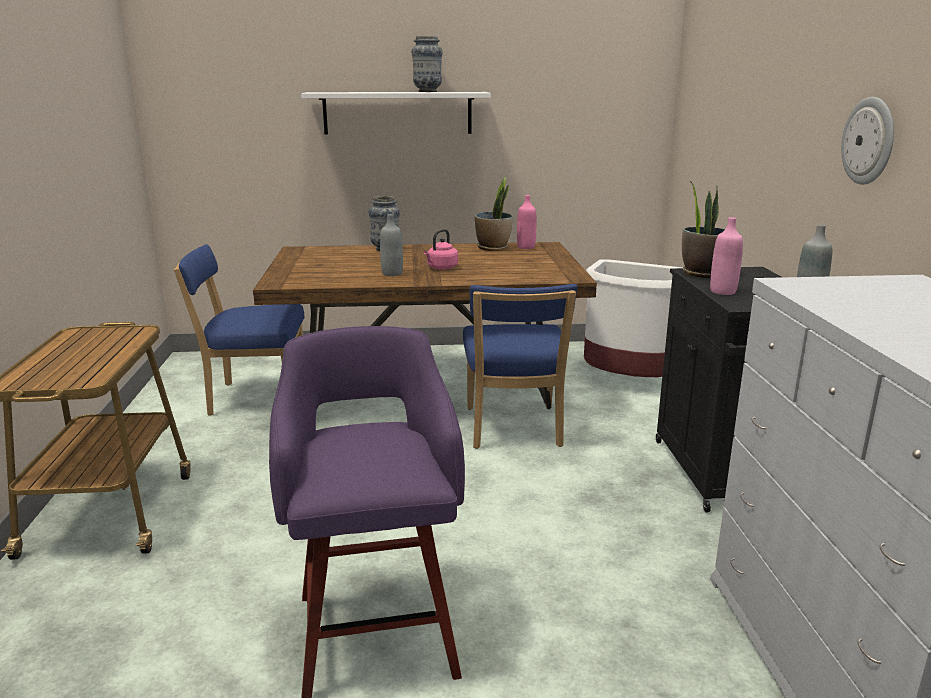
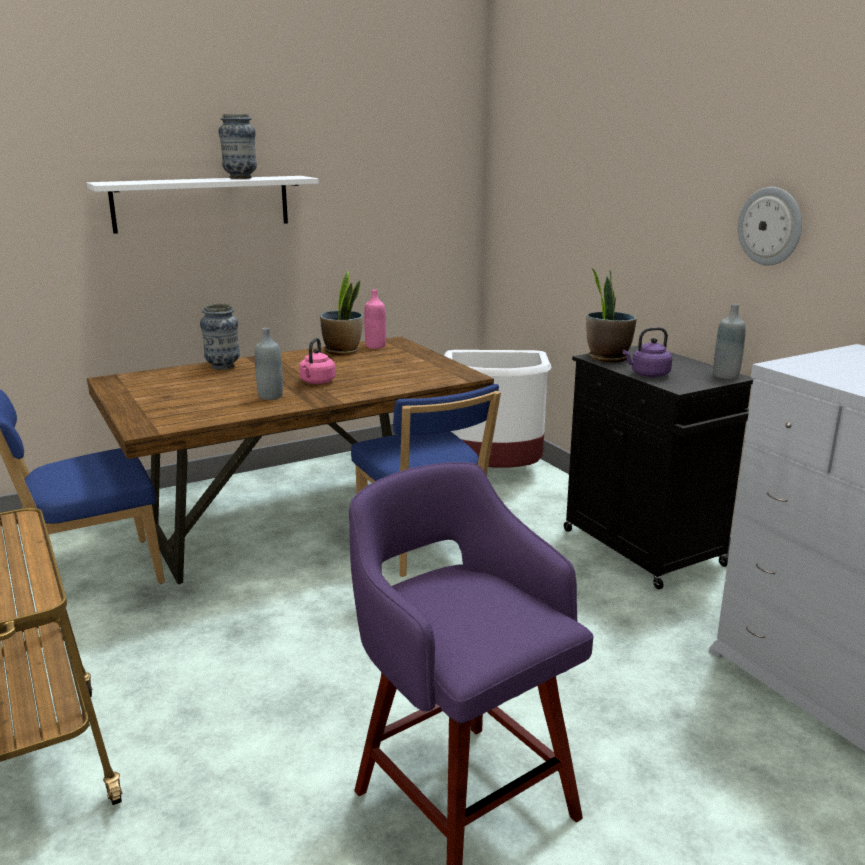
camera: 25 degrees left, 0 degrees up
pink bottle [710,217,743,295] -> purple kettle [622,327,672,377]

